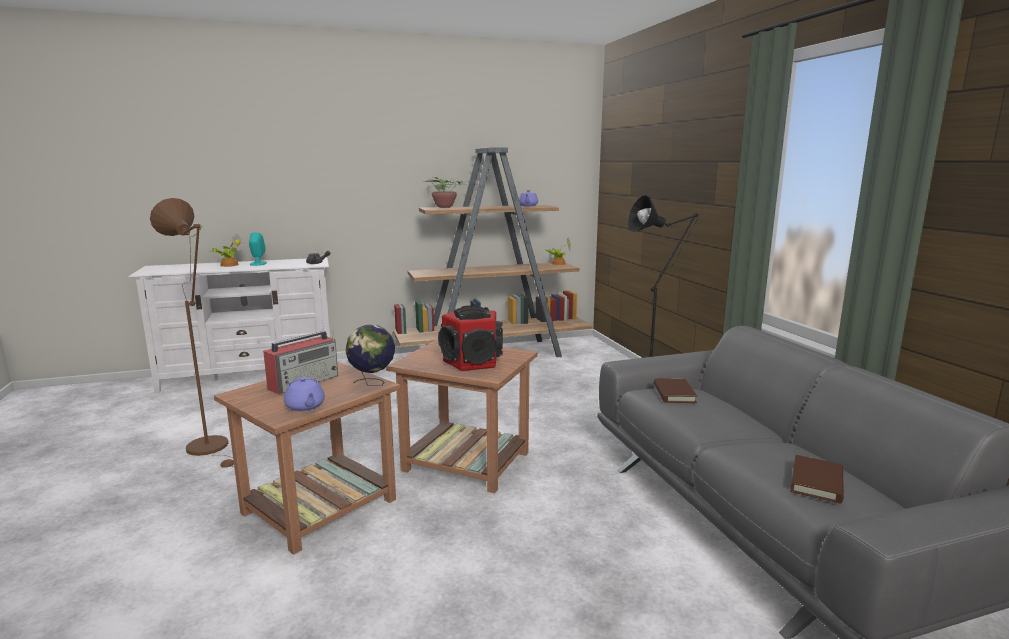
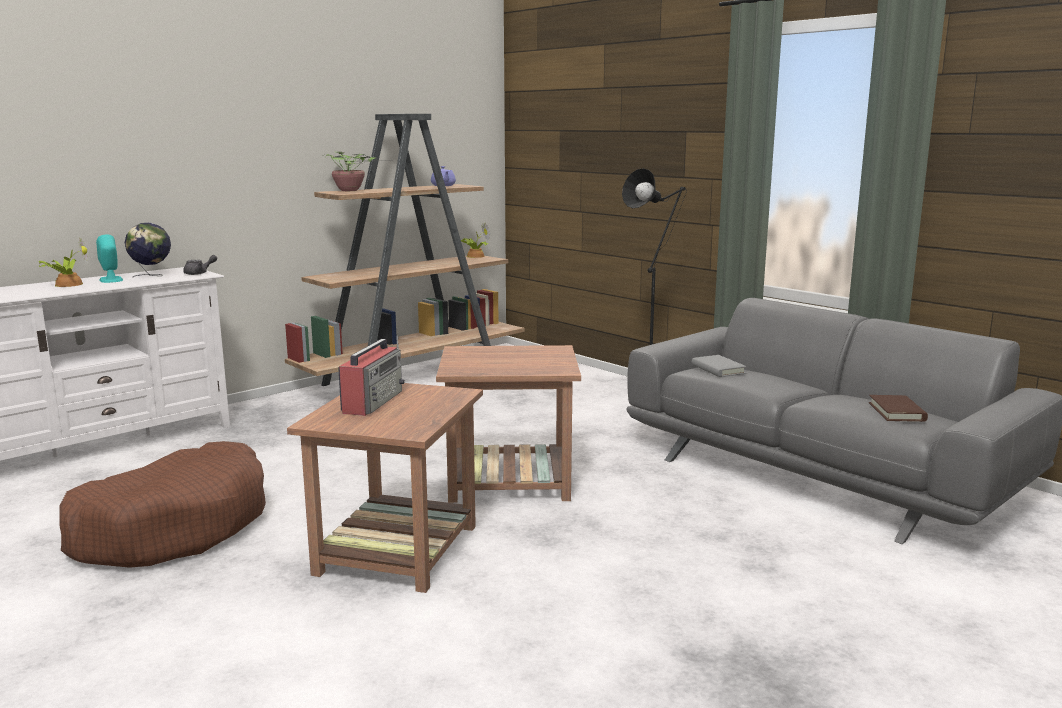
camera: 25 degrees left, 0 degrees up
brown floor lamp [150,198,234,468] -> brown dog bed [59,441,266,568]
purple teapot [284,377,325,411] -> none
globe [345,325,395,386] -> globe moved to [125,223,171,277]
speaker [438,305,503,371] -> none
brown book [654,378,697,403] -> grey book [692,355,747,377]

